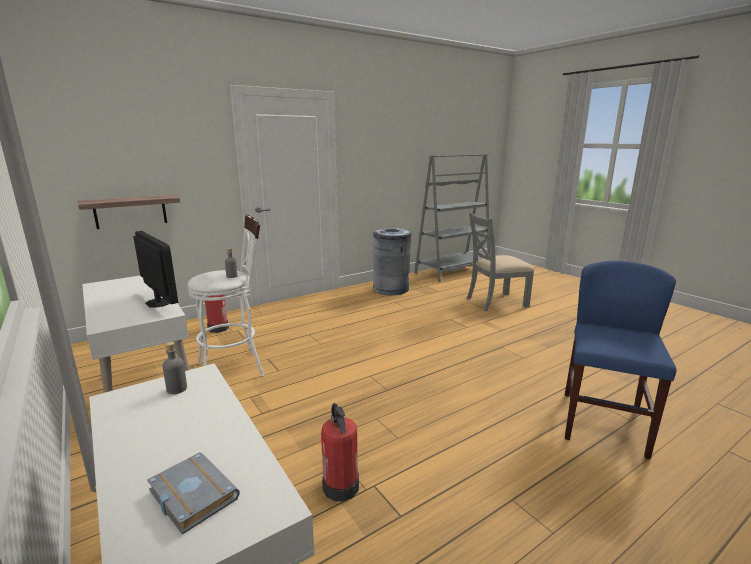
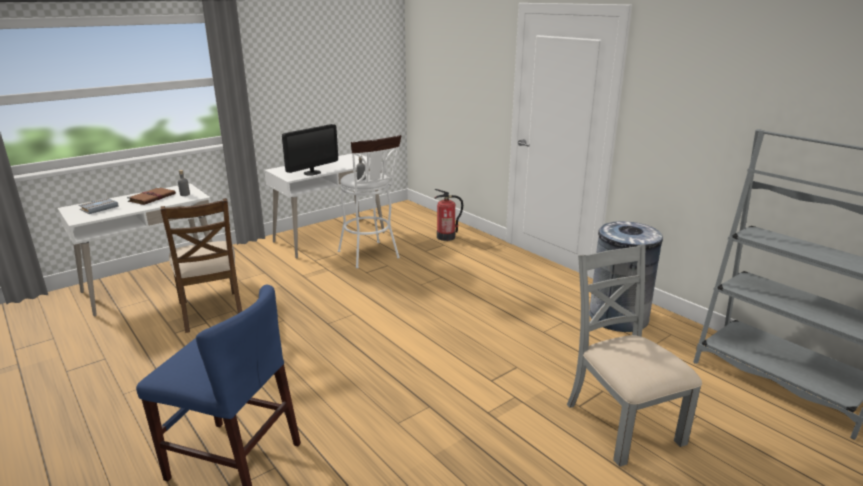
camera: 85 degrees right, 5 degrees up
shelf [78,195,180,229] -> none
fire extinguisher [321,403,359,501] -> brown chair [160,198,242,333]
none -> brown book [127,187,176,205]

